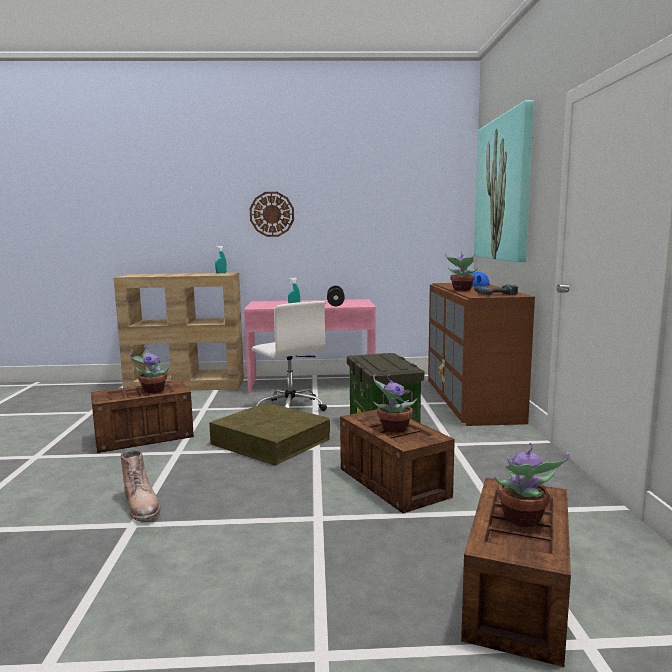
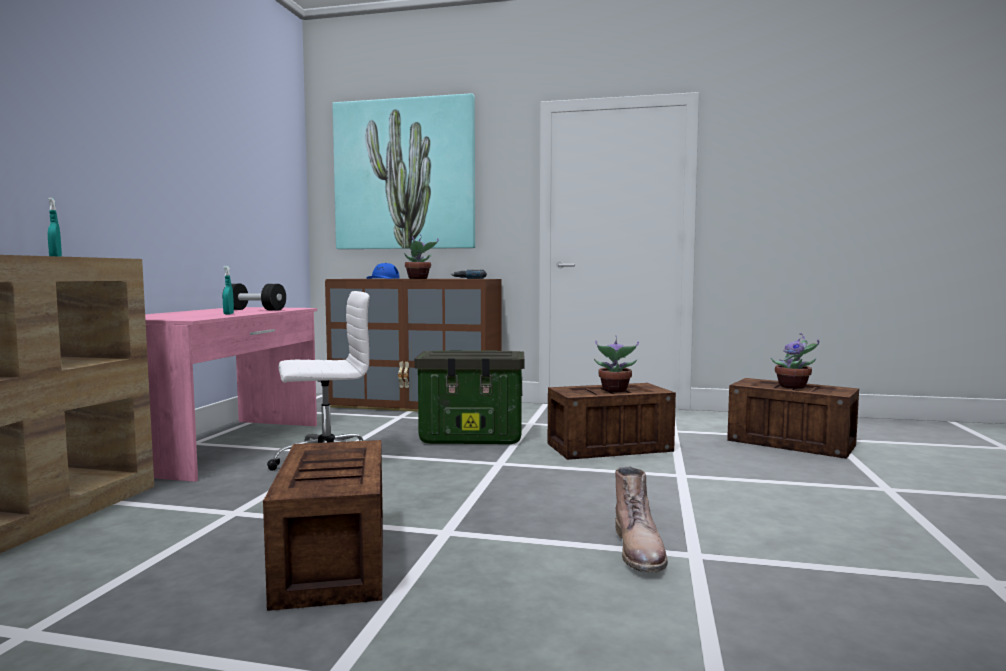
camera: 75 degrees left, 5 degrees down
brown boot [121,450,161,521] -> brown boot turned 105 degrees clockwise [615,467,668,573]
potted plant [130,347,169,393] -> none
brown storage box [209,403,330,466] -> none
wall clock [250,192,294,237] -> none

